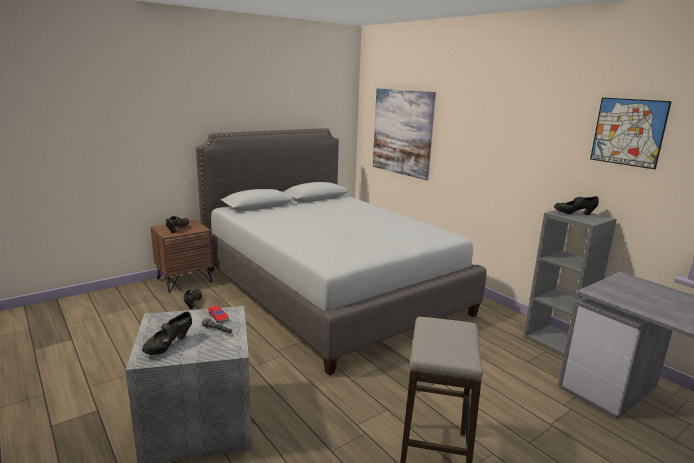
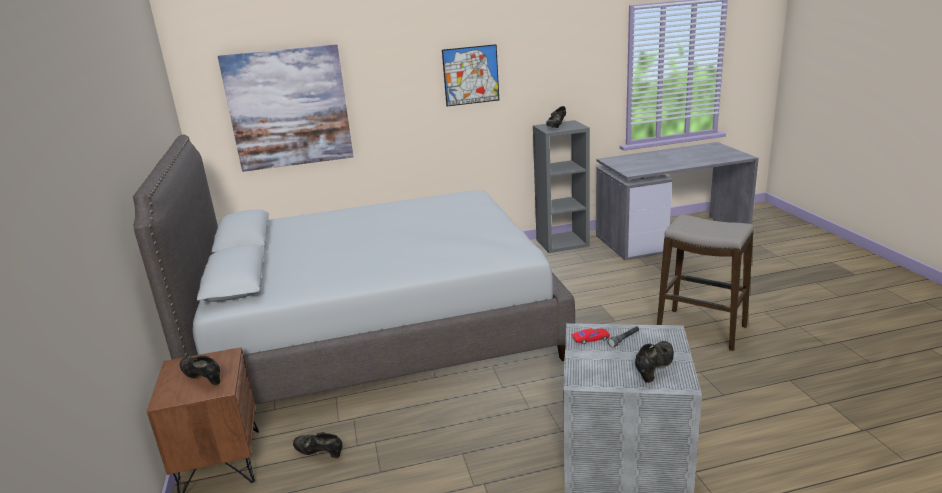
camera: 65 degrees left, 5 degrees up
black shoe [142,312,192,355] -> black shoe turned 105 degrees counterclockwise [635,341,674,383]
picture [590,97,672,169] -> picture moved to [442,44,499,106]

